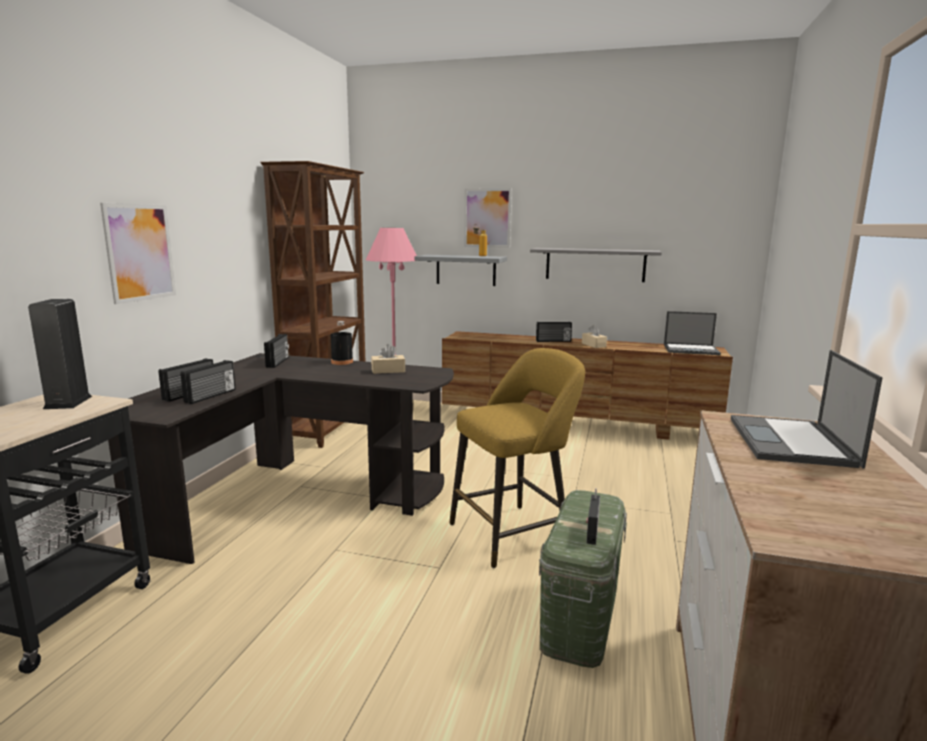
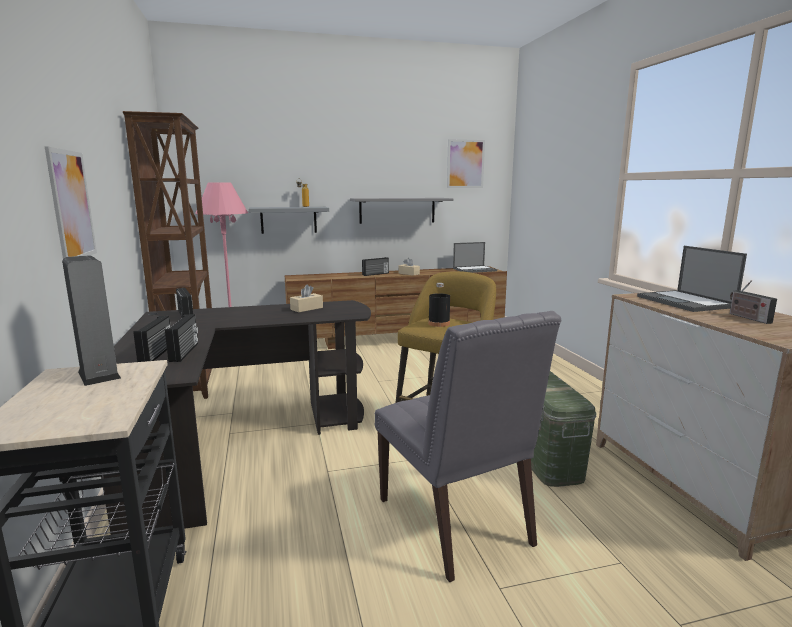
camera: 30 degrees left, 0 degrees up
black bottle [330,321,353,365] -> black bottle moved to [428,283,450,327]
picture [464,188,512,248] -> picture moved to [447,139,485,188]
radio [586,488,600,545] -> radio moved to [730,280,777,324]
none -> grey chair [374,311,561,582]

